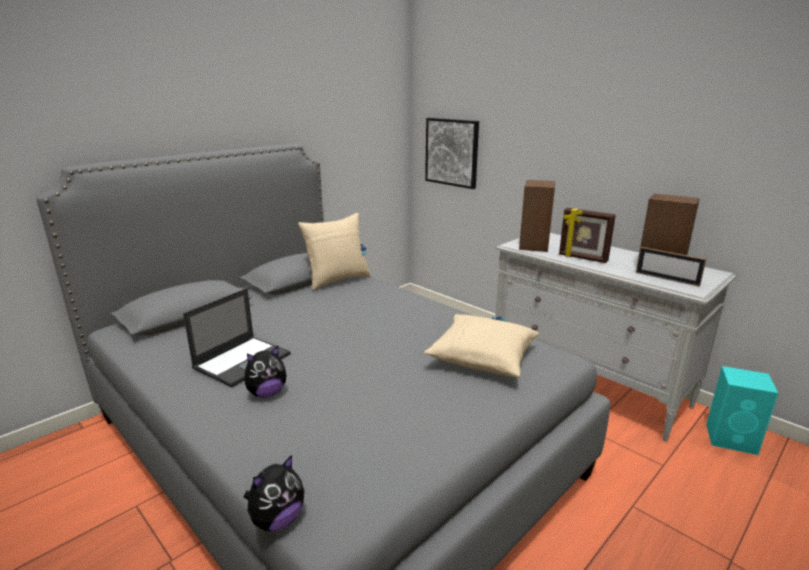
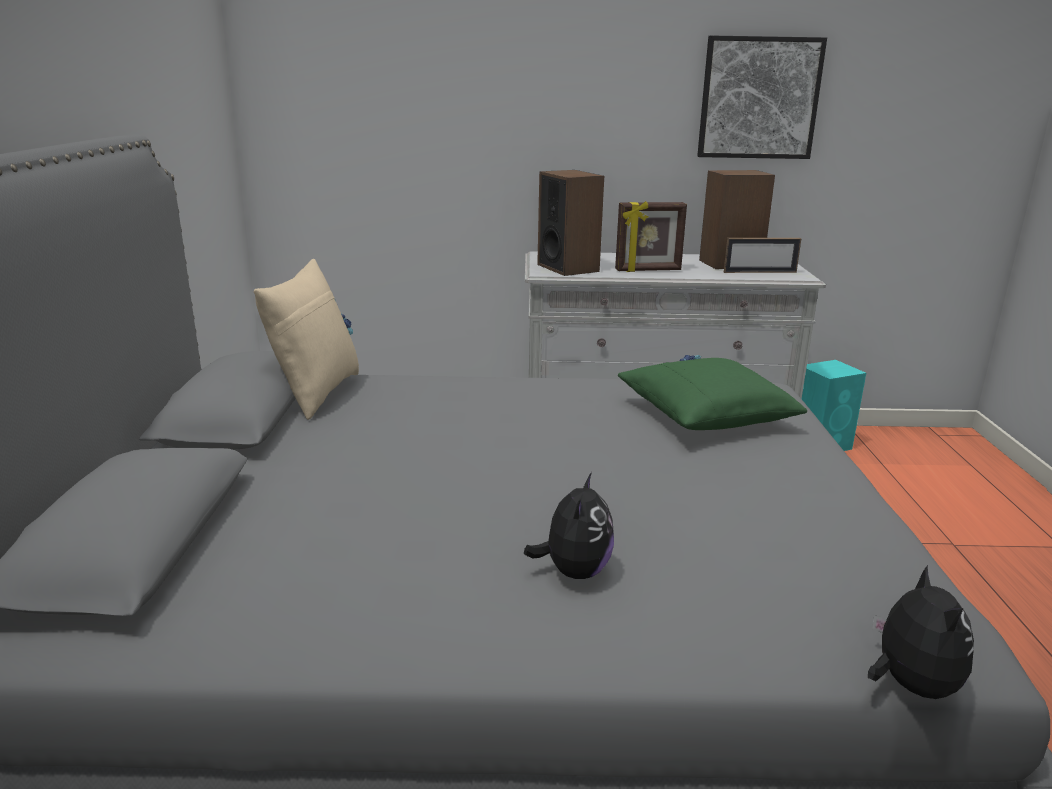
camera: 45 degrees left, 0 degrees up
laptop [183,288,291,387] -> none
beige pillow [424,314,539,378] -> green pillow [618,355,807,430]
picture [425,118,479,189] -> picture moved to [697,35,827,159]

